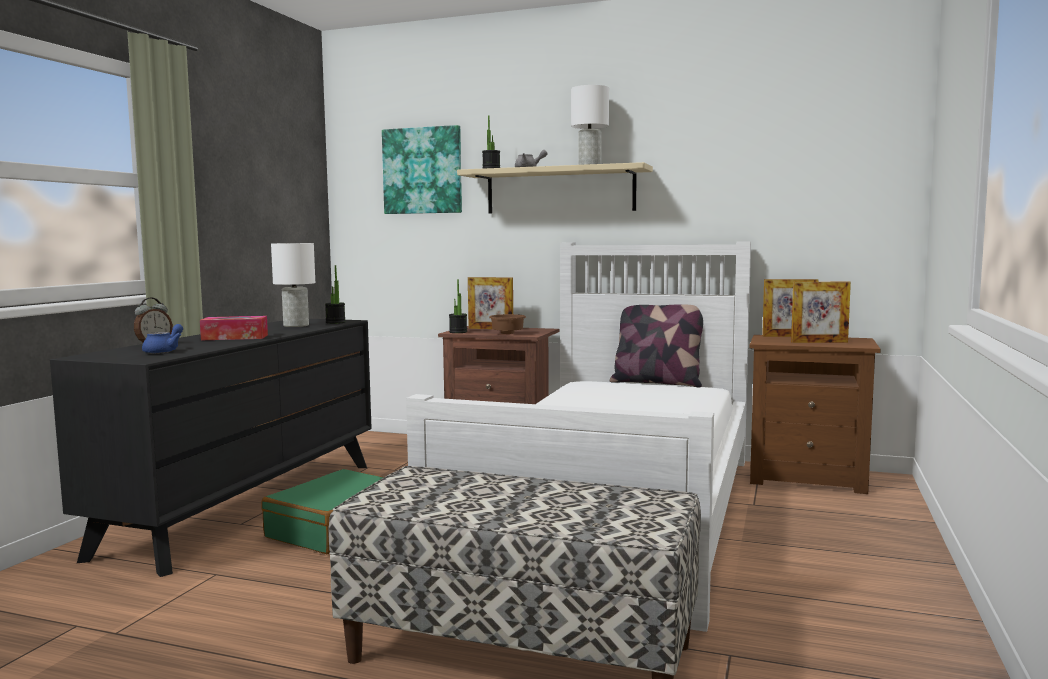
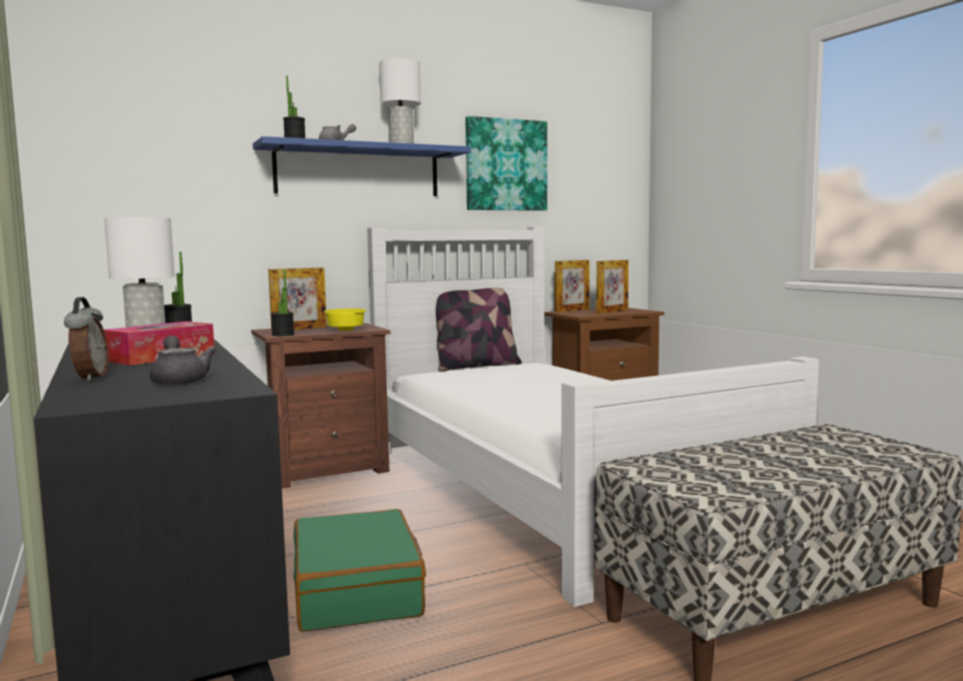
camera: 45 degrees left, 0 degrees up
blue teapot [142,324,183,354] -> grey teapot [150,335,216,385]
picture [382,125,462,214] -> picture moved to [465,116,547,211]
beige shelf [457,162,653,214] -> blue shelf [253,136,471,196]
brown bowl [489,314,526,334] -> yellow bowl [324,308,367,331]

